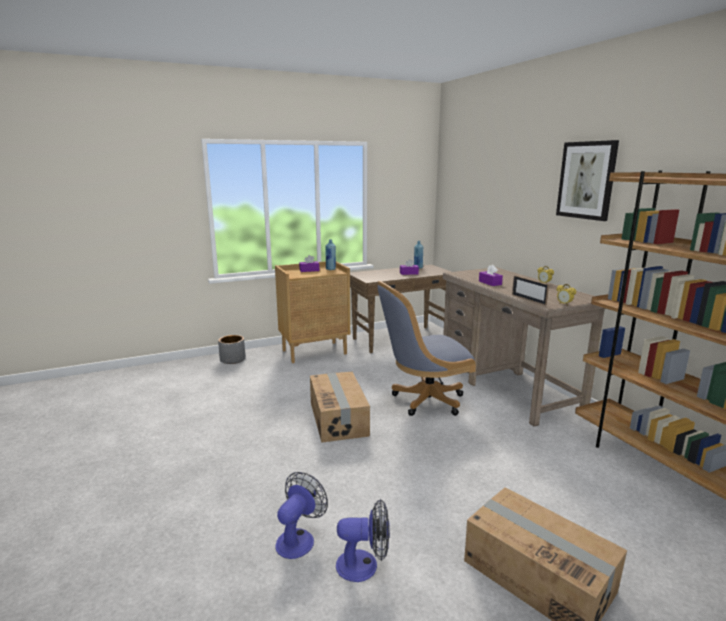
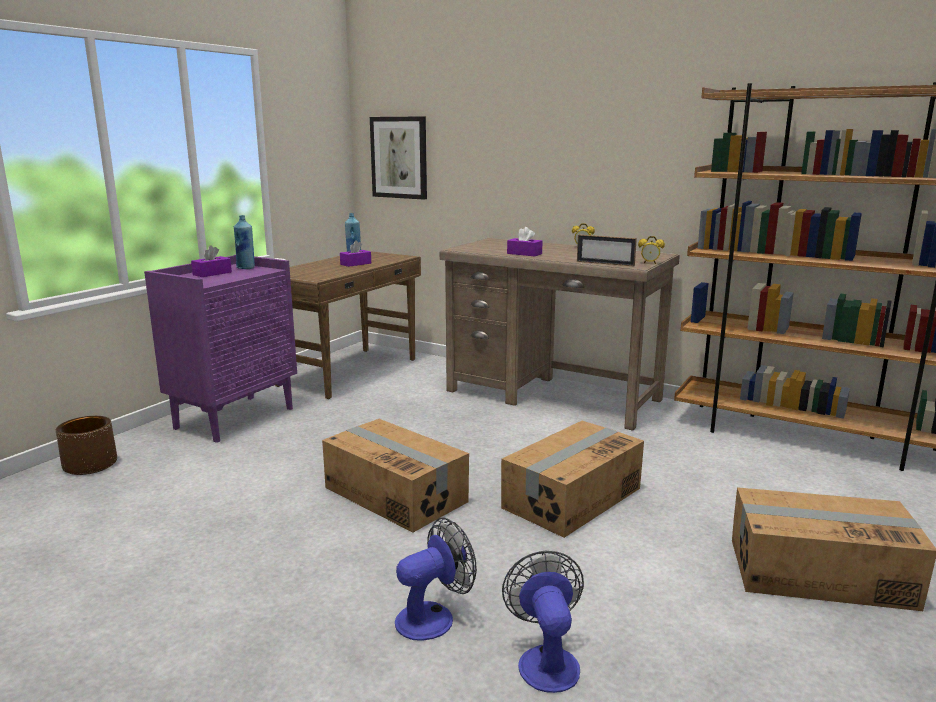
camera: 35 degrees left, 0 degrees up
grey planter [218,335,246,364] -> brown planter [56,416,117,475]
brown cabinet [275,261,350,363] -> purple cabinet [144,254,297,443]
fan [336,499,390,582] -> fan moved to [395,517,477,641]
blue office chair [377,281,476,416] -> none
picture [556,140,619,221] -> picture moved to [370,116,427,200]
none -> cardboard box [501,421,644,538]

